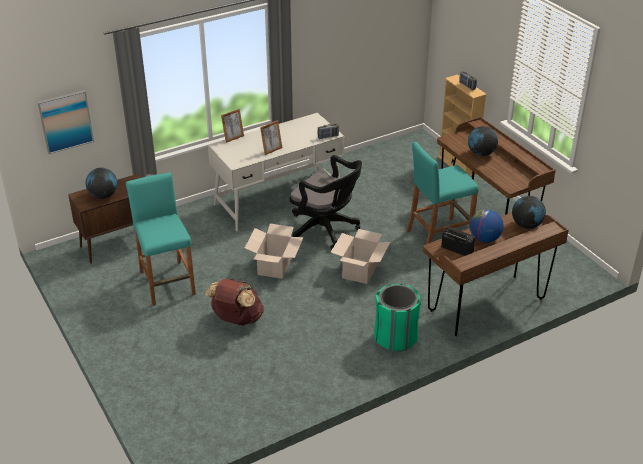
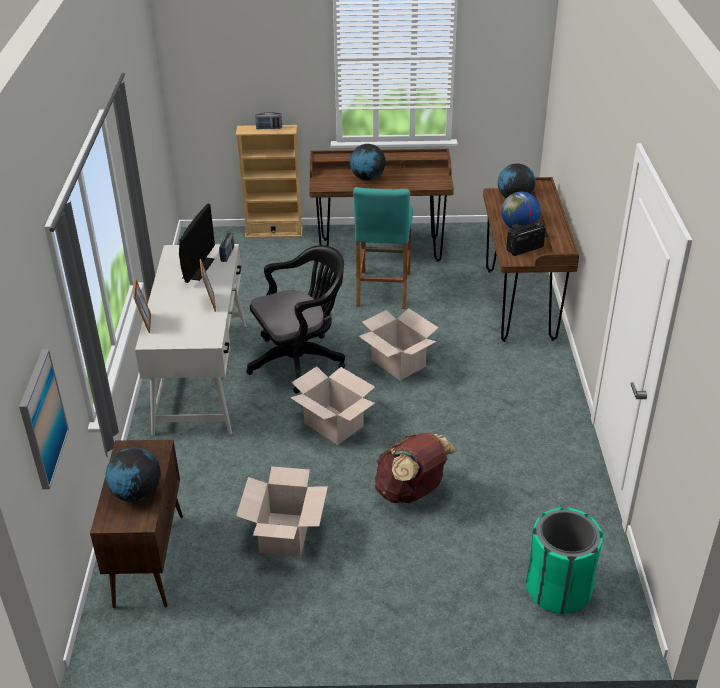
camera: 60 degrees left, 0 degrees up
turquoise stool [126,172,196,306] -> cardboard box [236,466,328,557]
green trash can [374,284,421,352] -> green trash can moved to [526,507,603,614]
none -> monitor [179,204,215,283]

